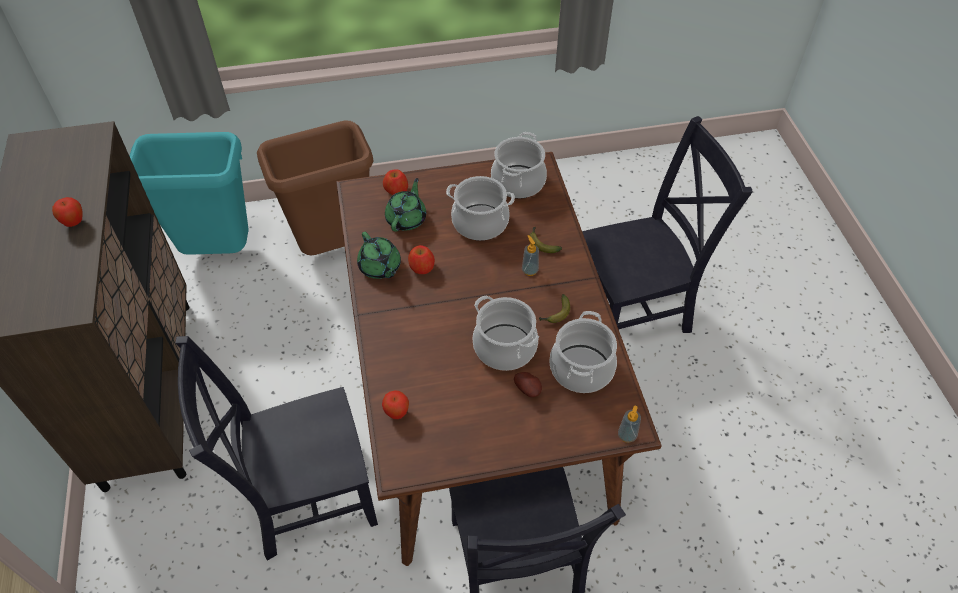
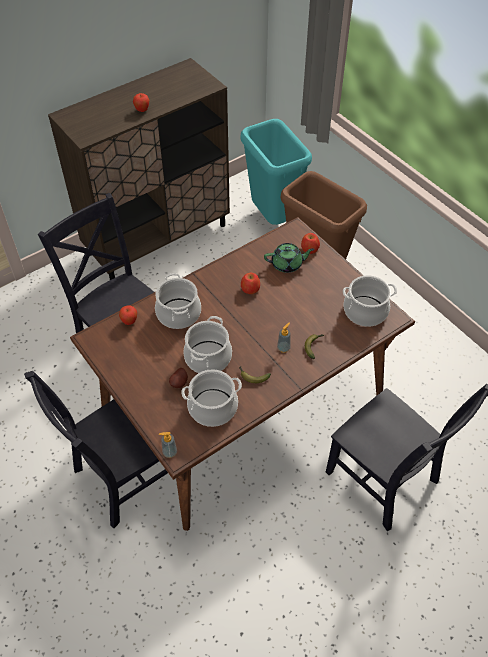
camera: 65 degrees right, 0 degrees up
green teapot [357,232,401,279] -> none
cooking pot [446,176,515,241] -> cooking pot moved to [155,273,201,329]

